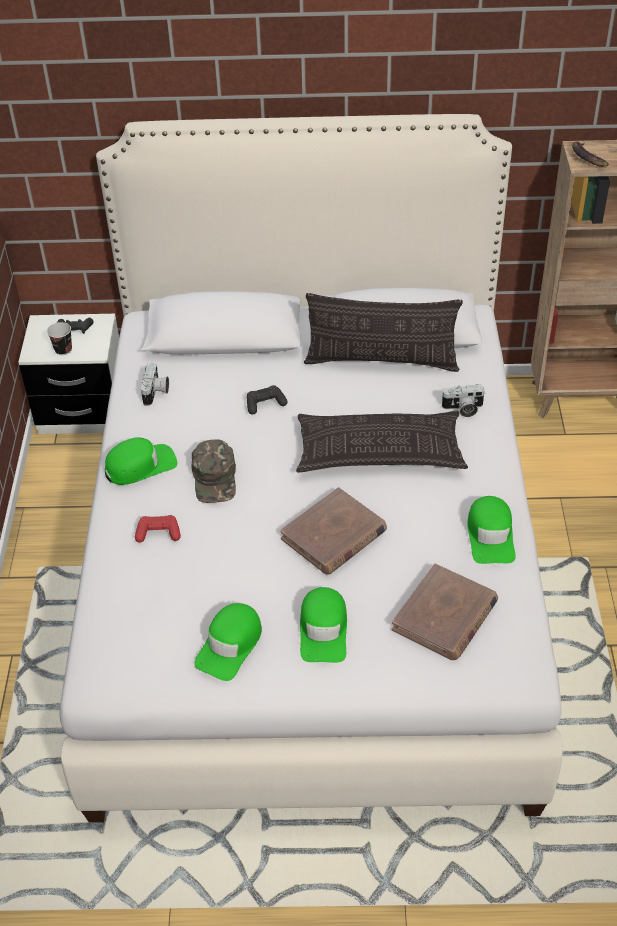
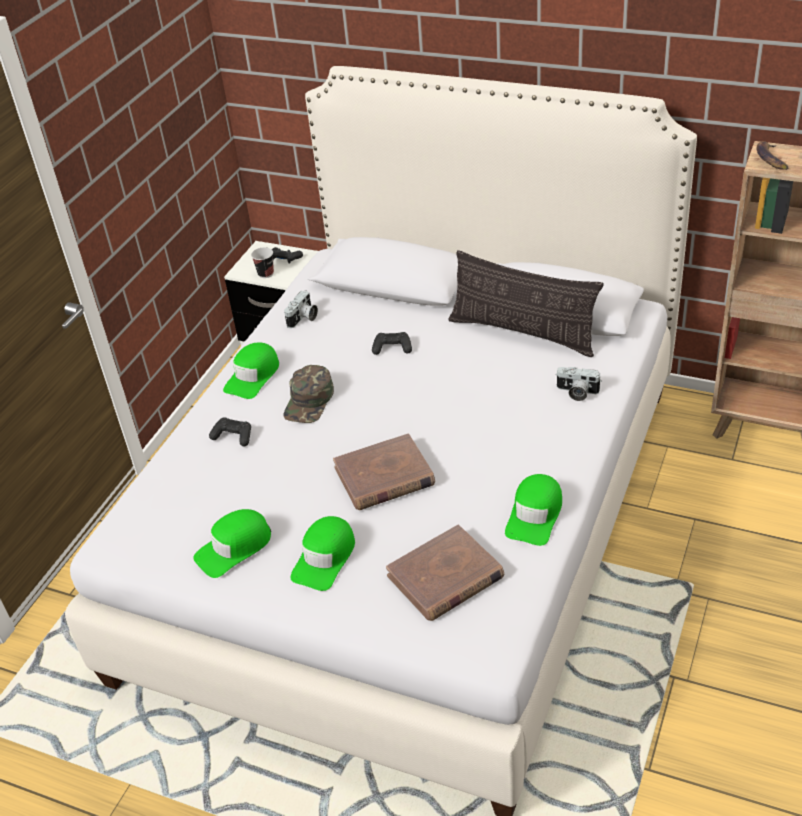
camera: 25 degrees right, 5 degrees down
green cap [105,437,177,485] -> green cap turned 120 degrees clockwise [223,342,279,399]
red game controller [135,515,181,543] -> black game controller [209,417,251,446]
pillow [296,411,468,473] -> none

